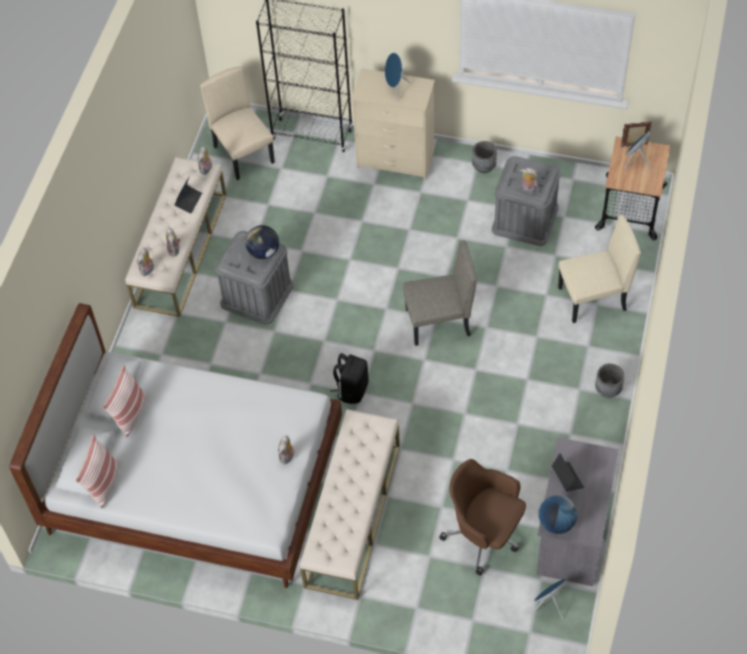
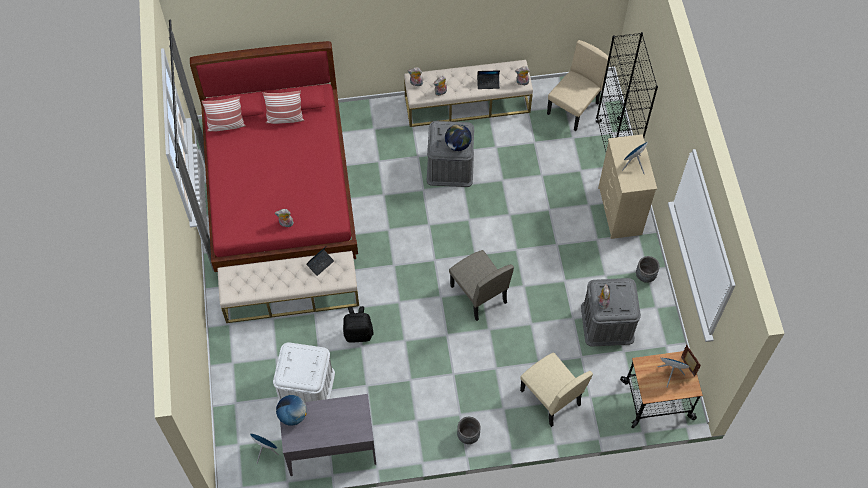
camera: 65 degrees right, 5 degrees up
white bed [9,303,342,588] -> red bed [190,41,358,272]
black backpack [330,353,369,404] -> black backpack moved to [343,306,373,343]
brown office chair [439,459,526,576] -> white storage box [273,343,335,404]
laptop [552,453,584,492] -> laptop moved to [306,247,334,276]

